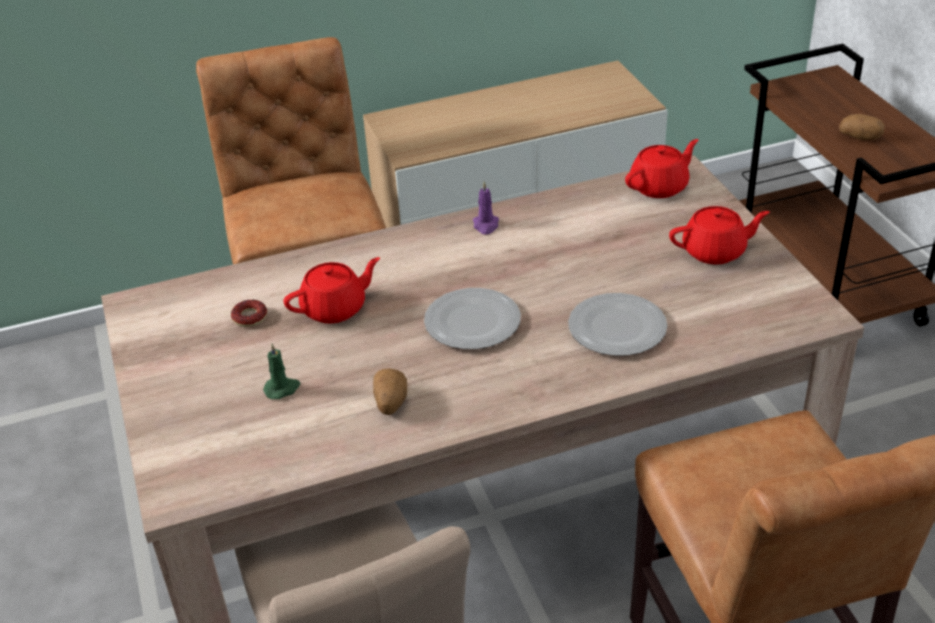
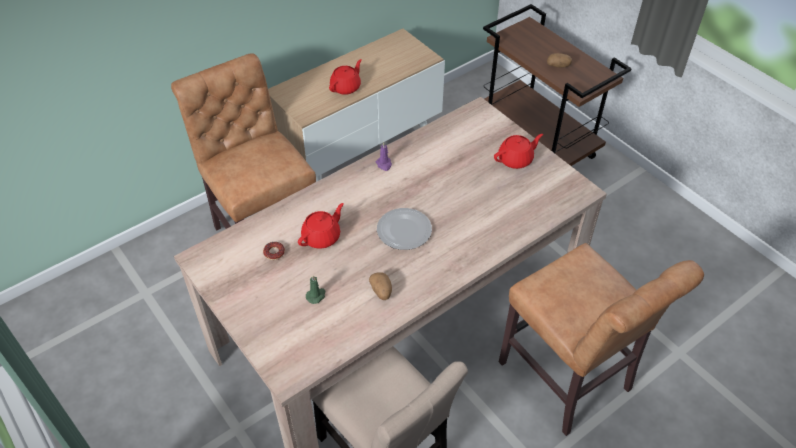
camera: 20 degrees left, 10 degrees up
plate [568,293,667,356] -> none
red teapot [625,139,698,198] -> red teapot moved to [329,59,362,95]

